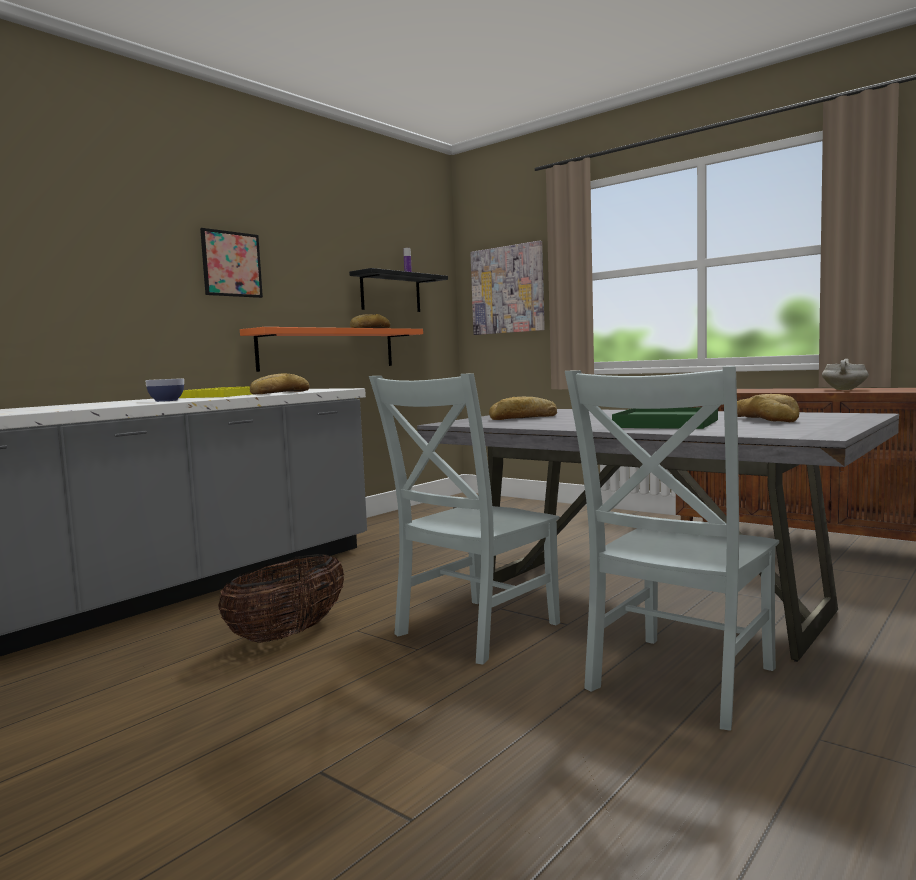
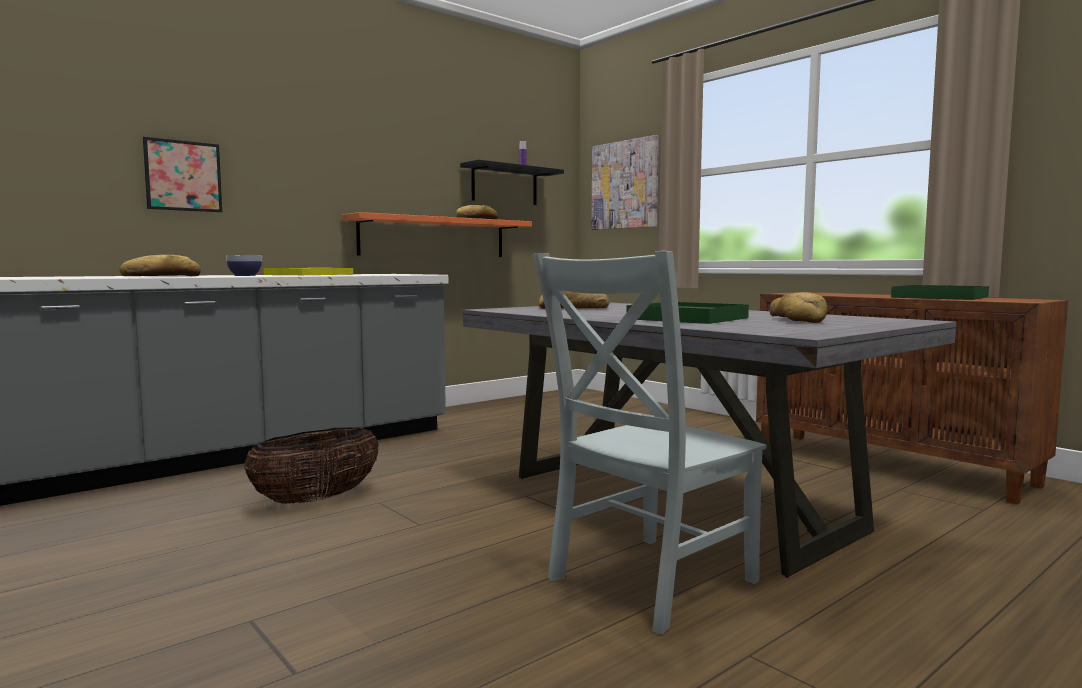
camera: 10 degrees right, 0 degrees up
picture [200,228,263,298] -> picture moved to [143,137,222,212]
bread [250,373,310,395] -> bread moved to [119,255,201,276]
grey chair [369,373,560,665] -> none
white cooking pot [822,359,869,390] -> green tray [891,285,989,300]

